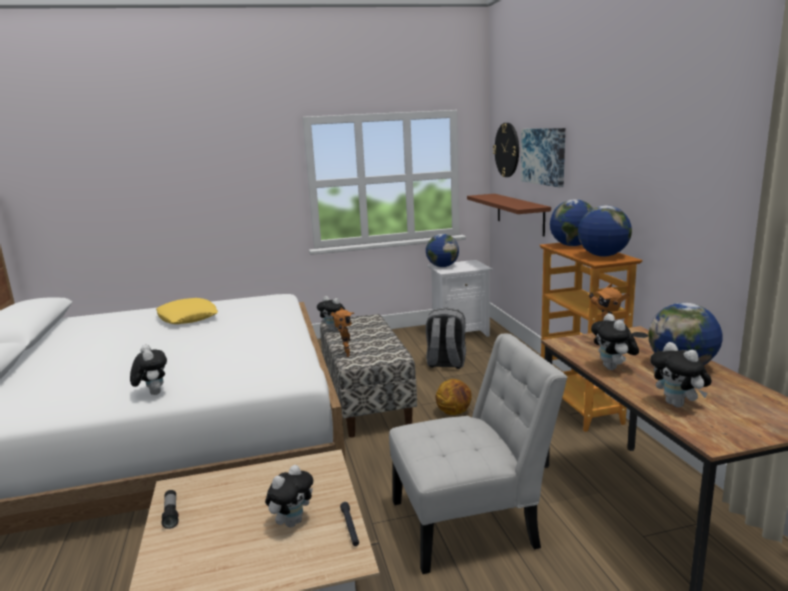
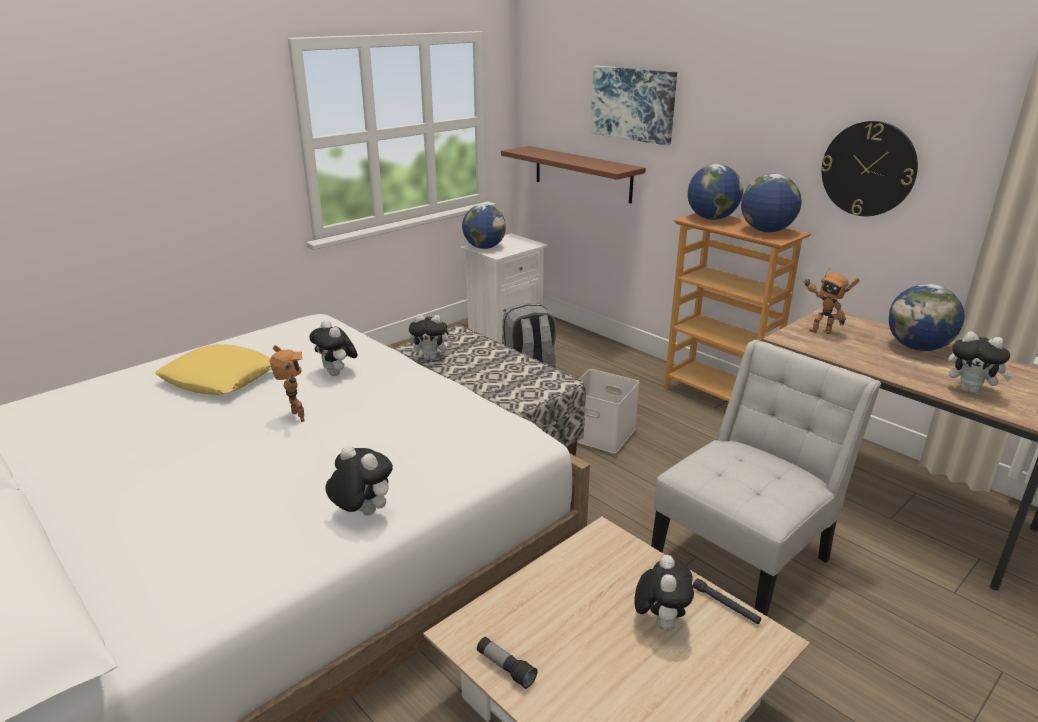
camera: 30 degrees left, 10 degrees up
toy robot [331,307,354,357] -> toy robot moved to [270,345,304,422]
basketball [436,379,472,415] -> white storage box [577,369,640,454]
wall clock [493,123,519,177] -> wall clock moved to [821,121,918,216]
plush toy [591,313,639,370] -> plush toy moved to [309,320,358,376]

